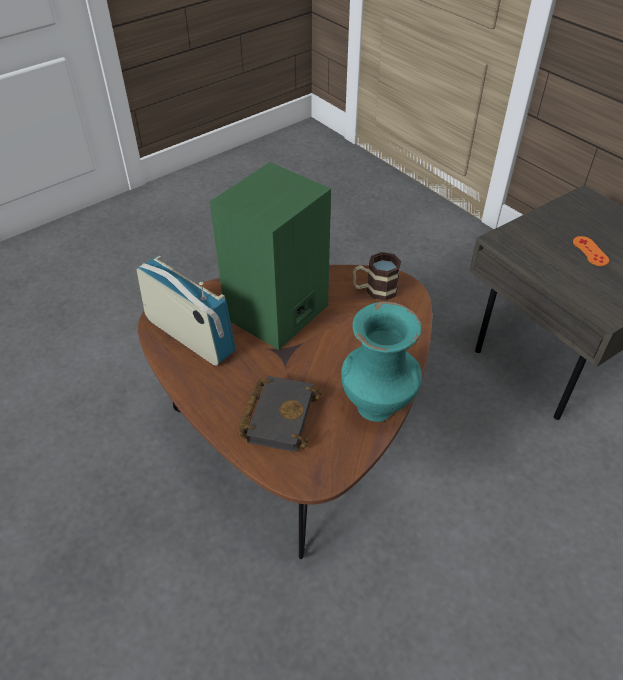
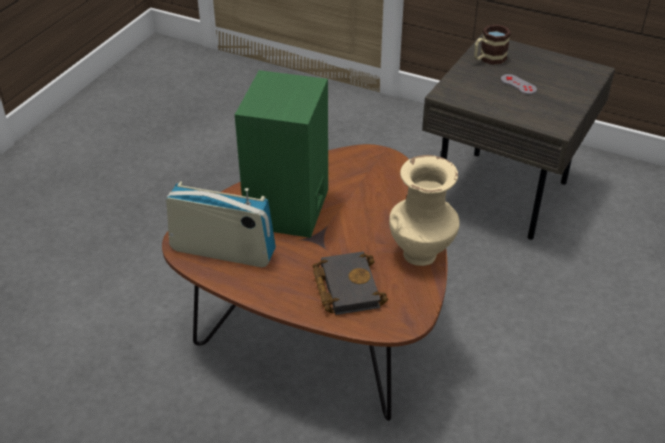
camera: 25 degrees left, 5 degrees down
turquoise vase [341,302,422,422] -> beige vase [389,155,460,266]
mug [353,252,401,301] -> mug moved to [474,24,511,65]
orange game controller [573,236,609,266] -> grey game controller [501,74,537,94]

